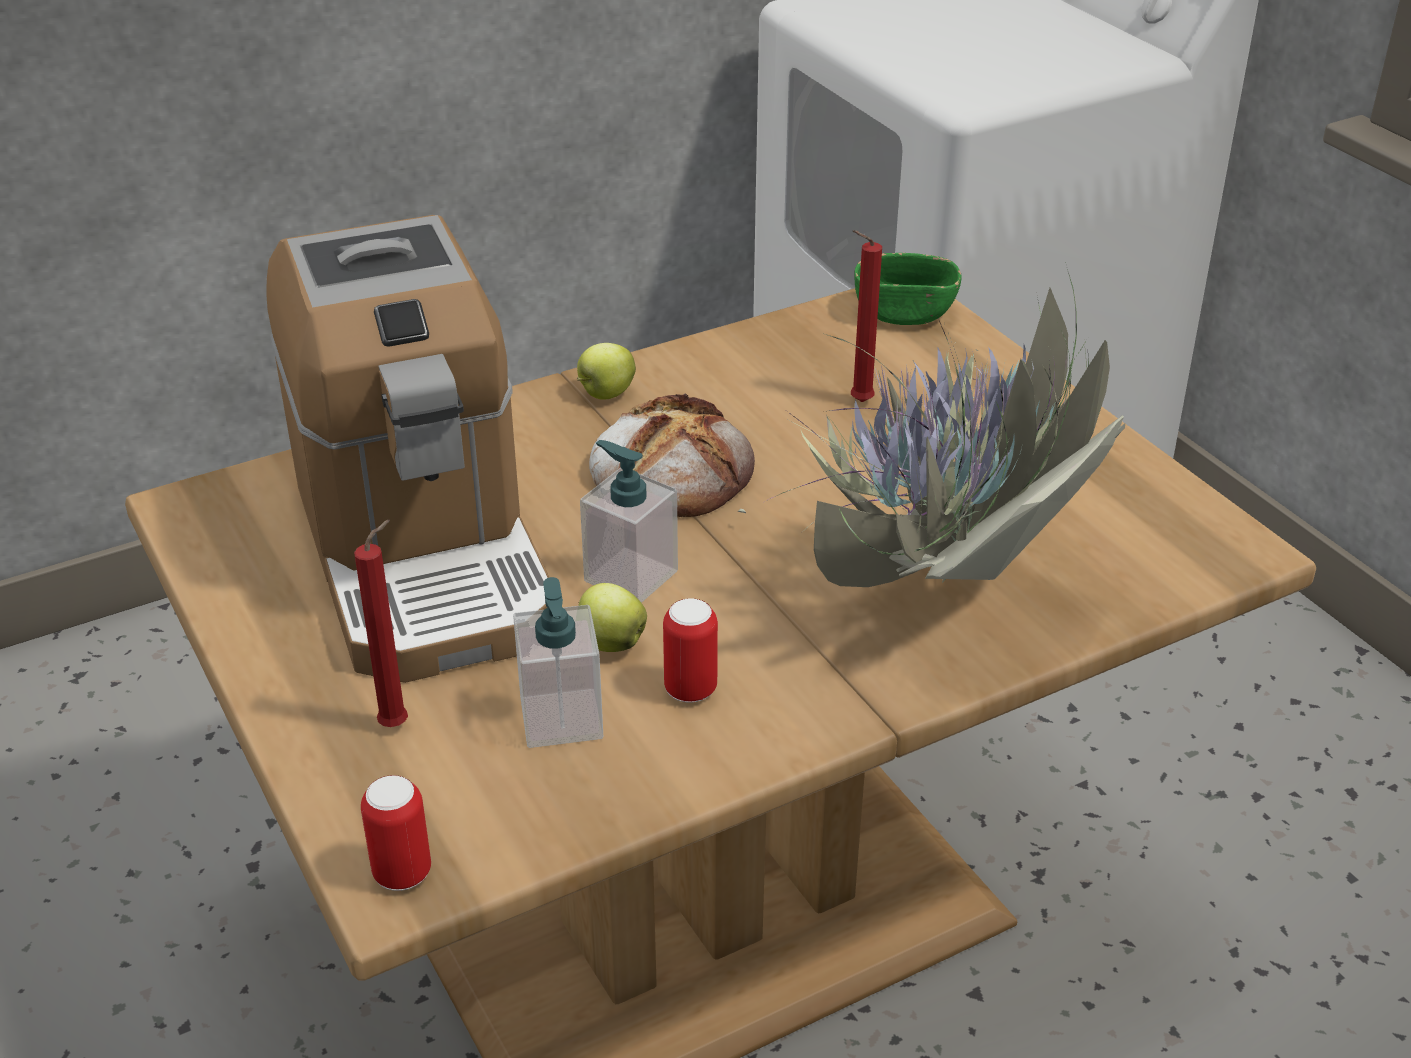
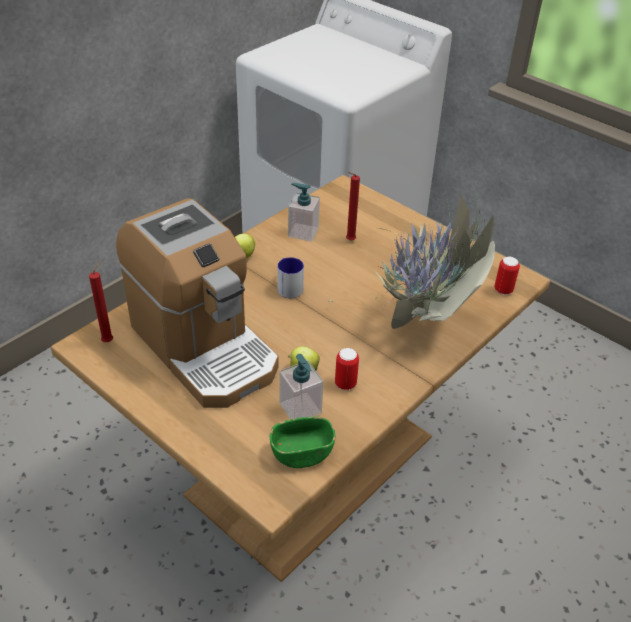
camera: 20 degrees left, 5 degrees up
red candle [354,520,408,727] -> red candle moved to [89,261,113,342]
can [361,775,431,891] -> can moved to [494,257,520,295]
soap dispenser [580,440,678,603] -> soap dispenser moved to [288,183,320,242]
bread [589,393,755,517] -> mug [278,257,304,298]
green bowl [854,253,962,325] -> green bowl moved to [270,417,335,468]

